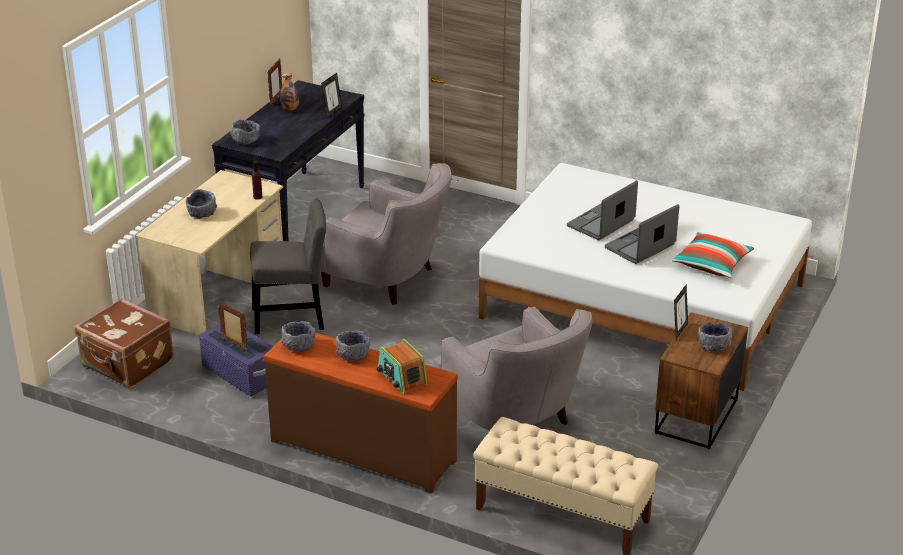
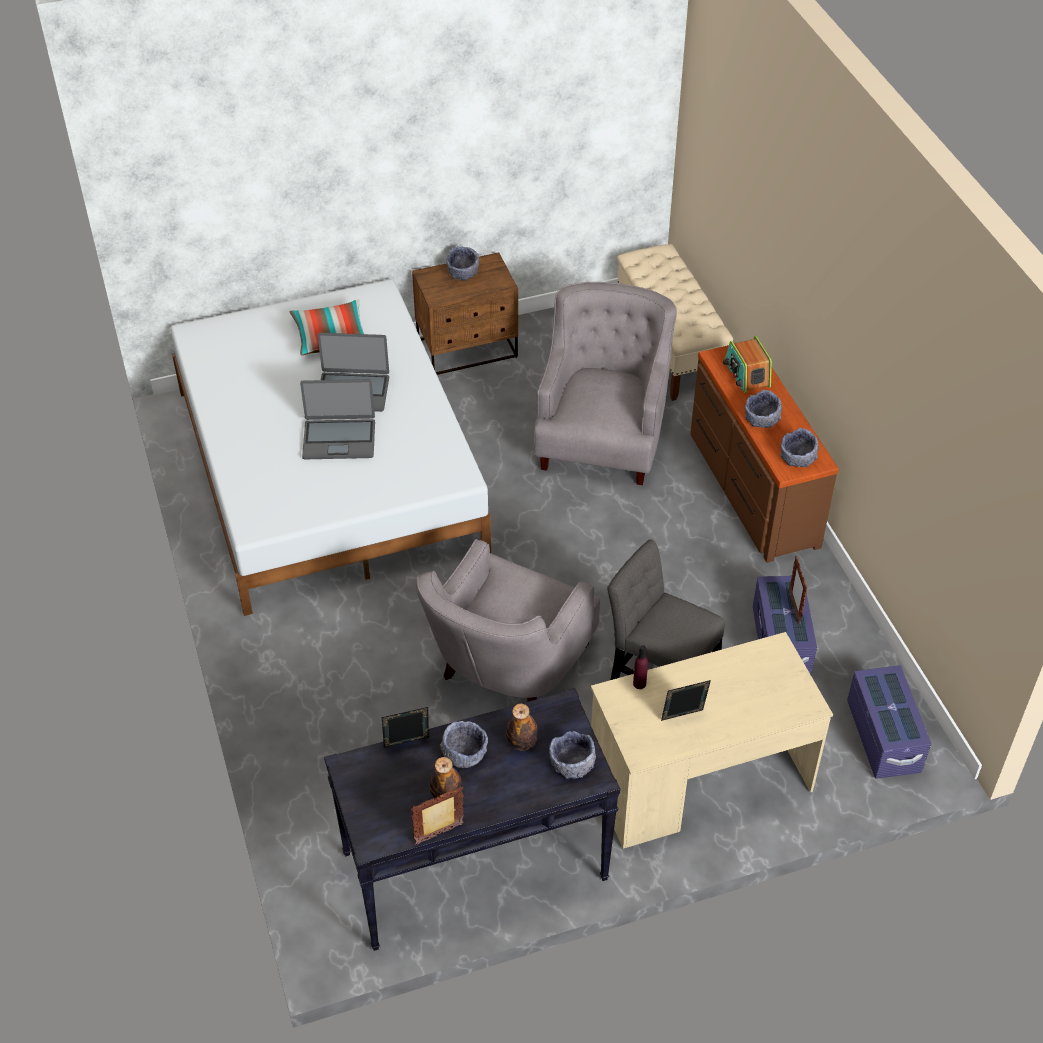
camera: 135 degrees left, 15 degrees up
brown suitcase [75,298,174,388] -> purple storage box [847,665,931,779]
grey bowl [186,189,217,219] -> grey bowl moved to [440,721,488,768]
grey armchair [320,163,452,305] -> grey armchair turned 135 degrees counterclockwise [416,539,600,702]
radio [377,339,427,394] -> radio turned 150 degrees clockwise [723,336,772,393]
picture frame [674,284,688,339] -> picture frame moved to [661,680,711,721]
none -> bottle [506,704,538,751]

